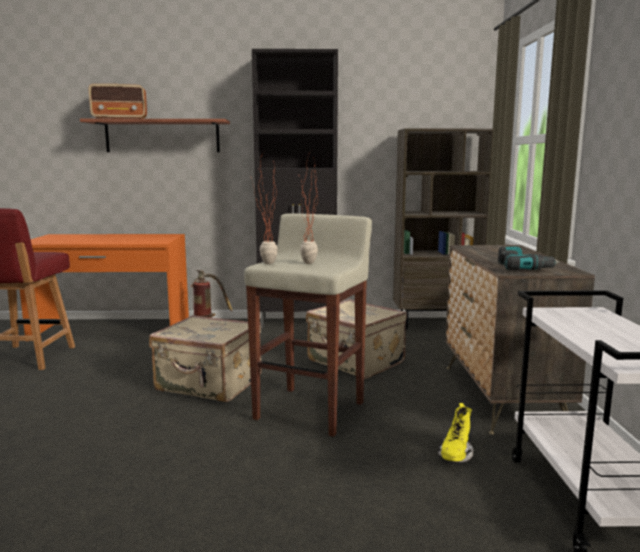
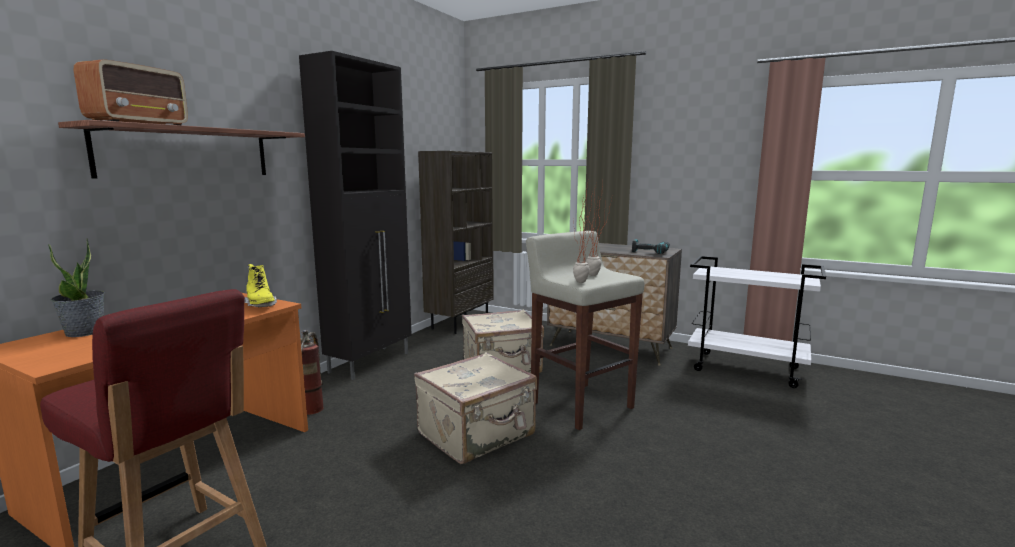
camera: 60 degrees left, 0 degrees up
yellow boot [438,403,473,463] -> yellow boot moved to [244,264,277,307]
none -> potted plant [48,238,105,337]

